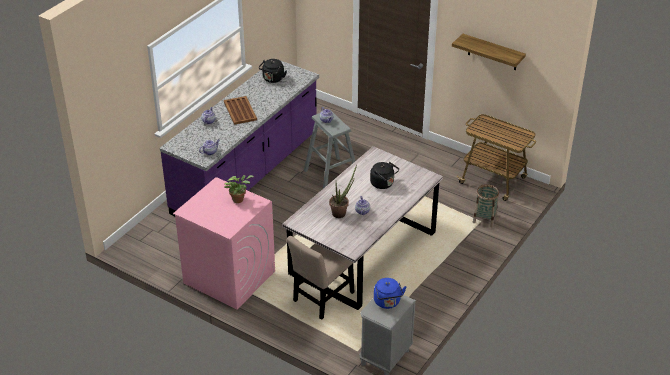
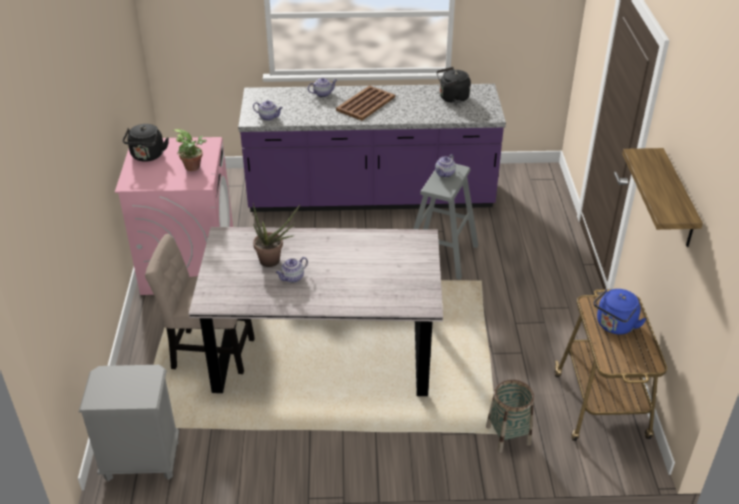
camera: 55 degrees right, 0 degrees up
black kettle [370,162,399,189] -> black kettle moved to [123,124,169,162]
blue kettle [374,278,406,309] -> blue kettle moved to [594,289,646,334]

